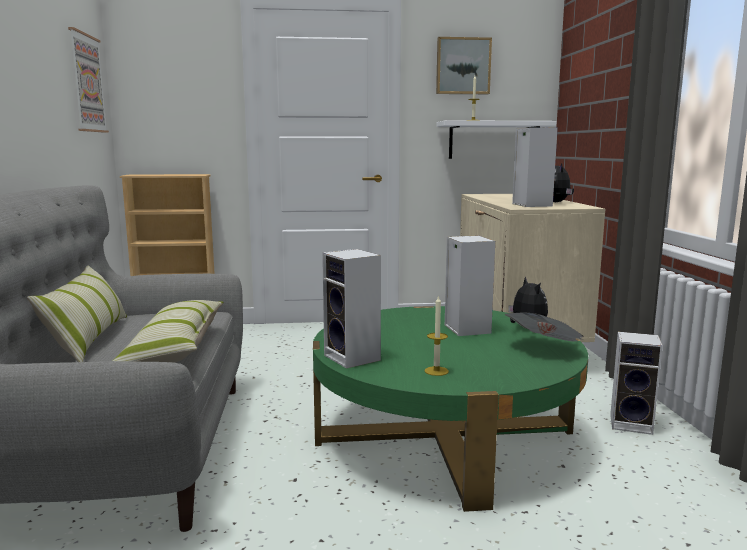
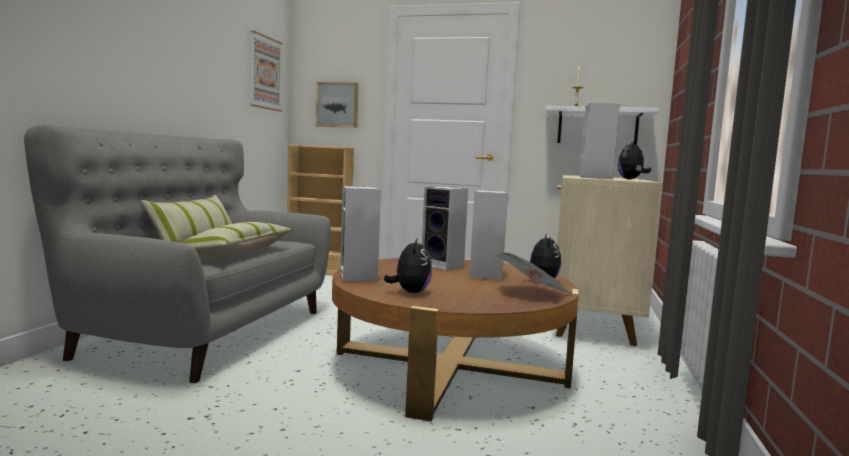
camera: 20 degrees right, 5 degrees down
green coffee table [313,306,588,512] -> brown coffee table [332,258,579,422]
candle [425,295,449,376] -> plush toy [384,237,432,293]
picture [436,37,492,94] -> picture moved to [315,82,359,128]
speaker [610,332,663,435] -> speaker moved to [422,187,468,270]

